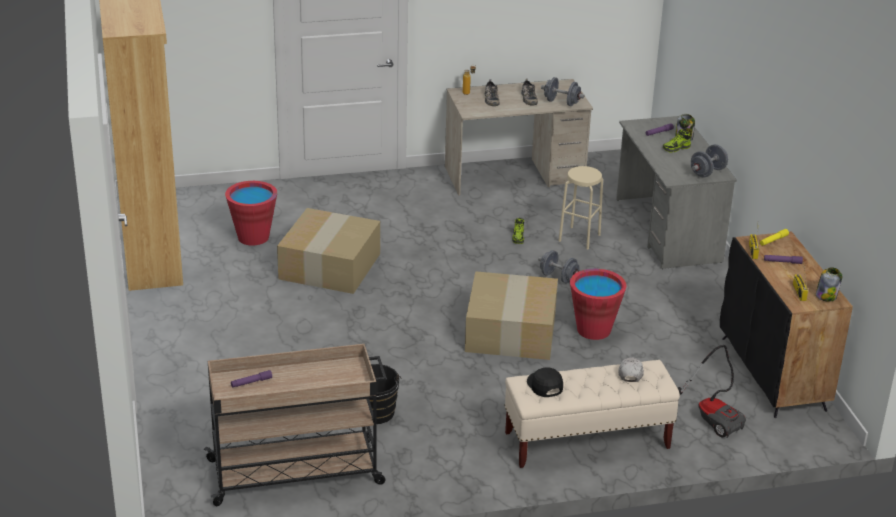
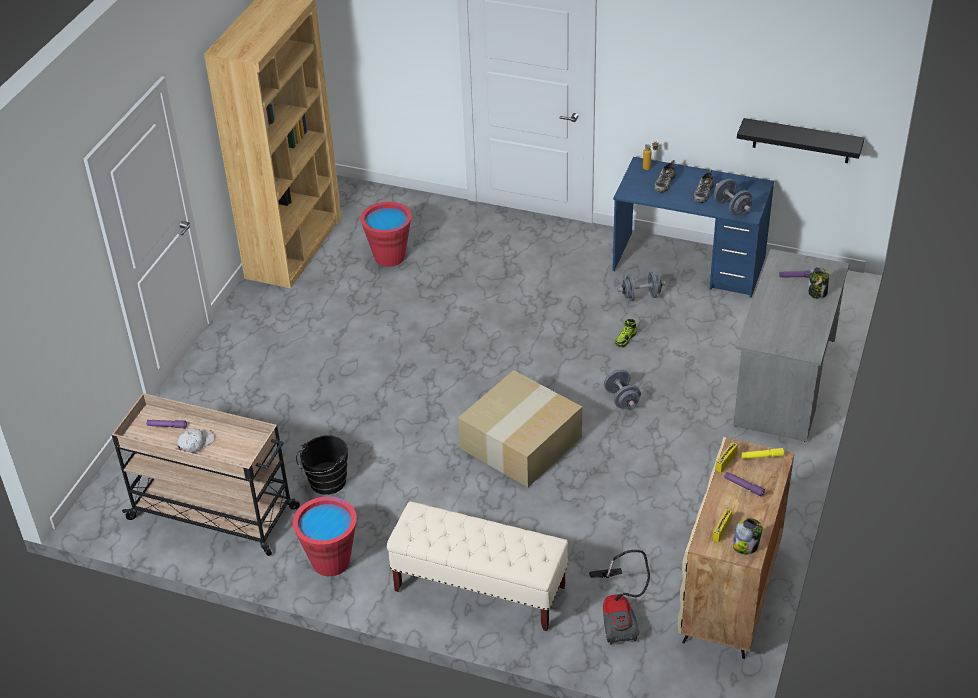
camera: 35 degrees right, 10 degrees up
cardboard box [277,208,380,294] -> none
beige desk [445,79,593,196] -> blue desk [613,157,774,298]
black cap [527,367,563,397] -> none
beige stool [558,166,603,249] -> none
red bucket [570,269,627,340] -> red bucket moved to [293,496,357,576]
white cap [618,357,644,382] -> white cap moved to [177,428,215,453]
shoe [663,129,691,153] -> none
grey dumbbell [691,144,728,178] -> grey dumbbell moved to [617,272,666,301]
black cabinet [720,231,853,418] -> beige cabinet [678,437,794,659]
none -> black shelf [737,118,864,163]

